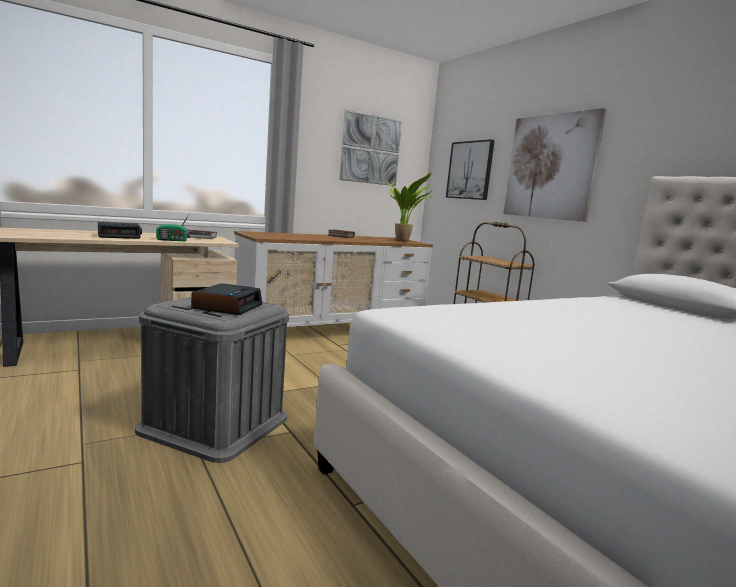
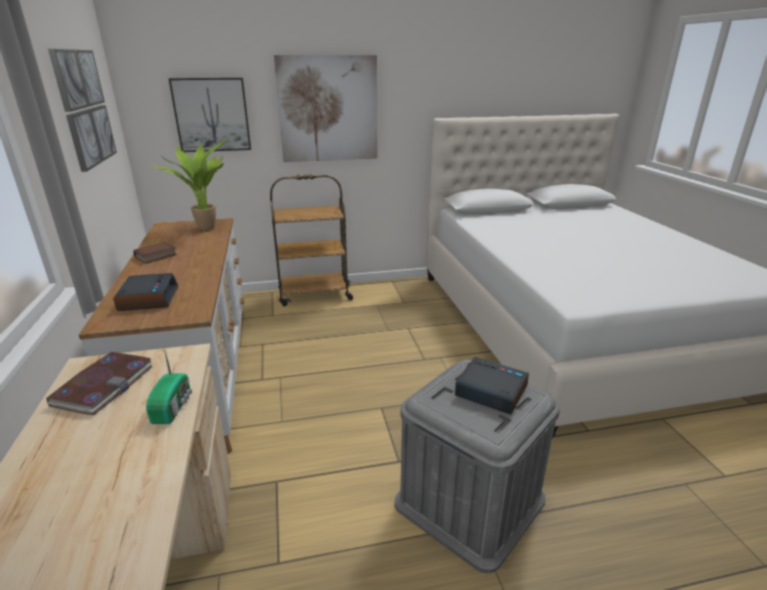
camera: 70 degrees left, 15 degrees up
alarm clock [98,222,142,239] -> alarm clock moved to [113,273,178,311]

